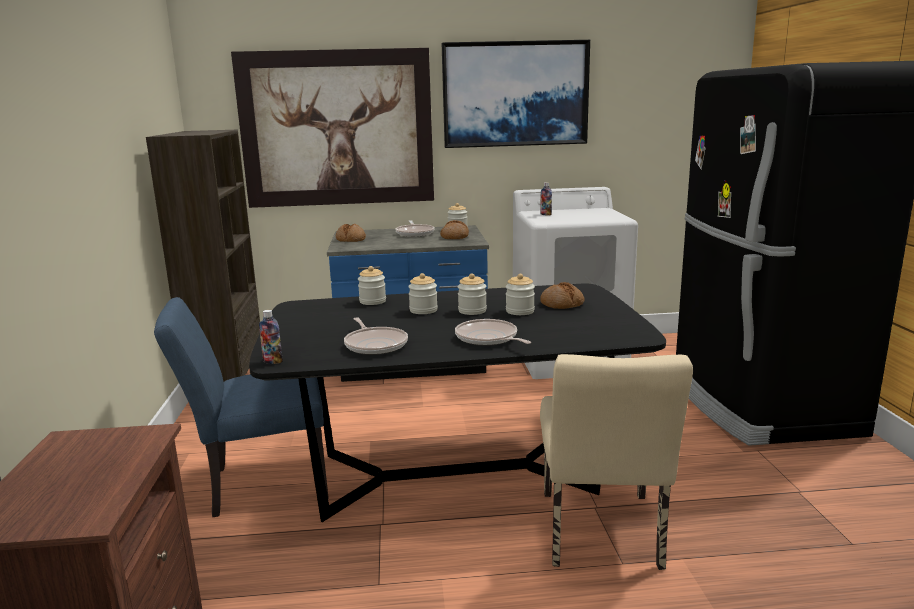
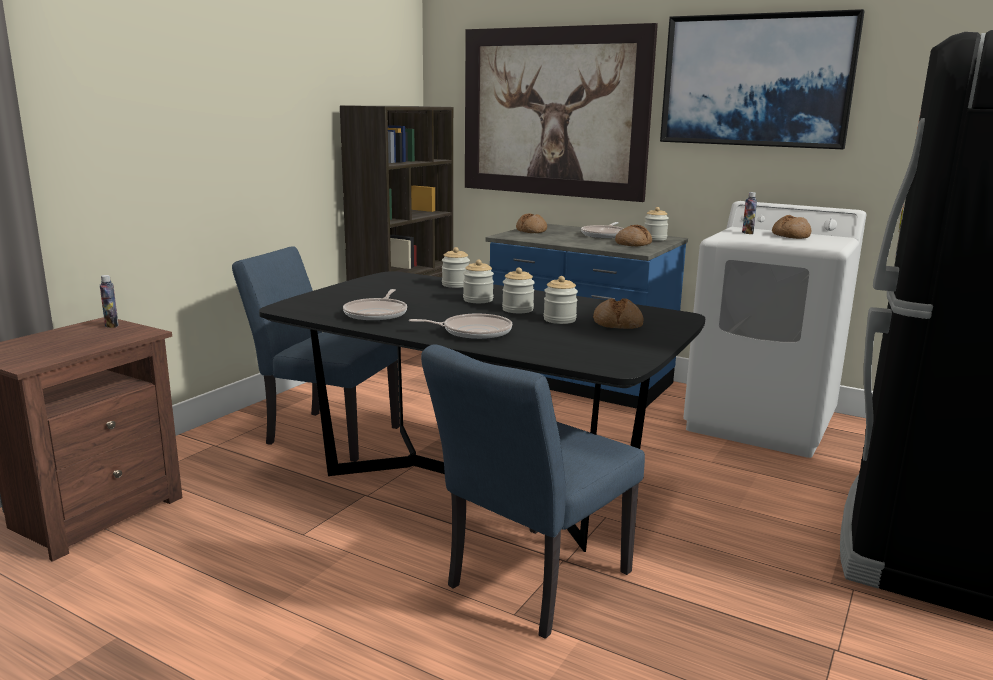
camera: 35 degrees right, 0 degrees up
bottle [259,310,283,364] -> bottle moved to [100,275,119,328]
frying pan [455,319,531,346] -> frying pan turned 90 degrees clockwise [409,314,512,340]
beige chair [540,354,693,570] -> blue chair [421,344,645,639]
none -> bread [772,215,811,239]

